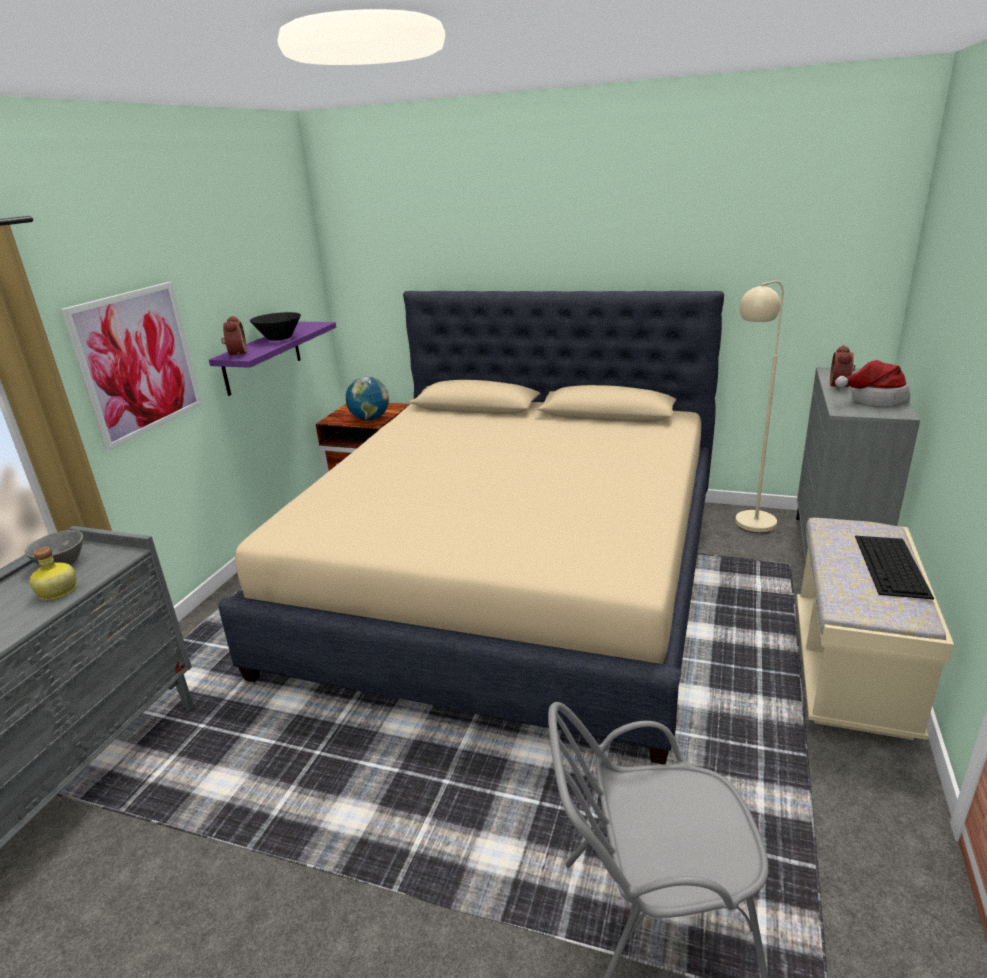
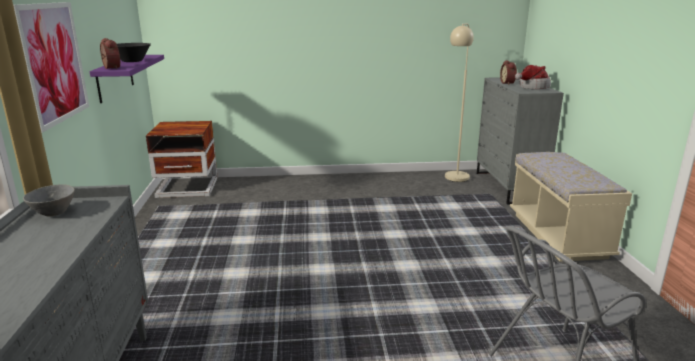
camera: 25 degrees left, 5 degrees down
bottle [29,547,77,600] -> none
beige bed [218,291,724,765] -> none
globe [346,377,389,421] -> none
keyboard [855,536,934,599] -> none

